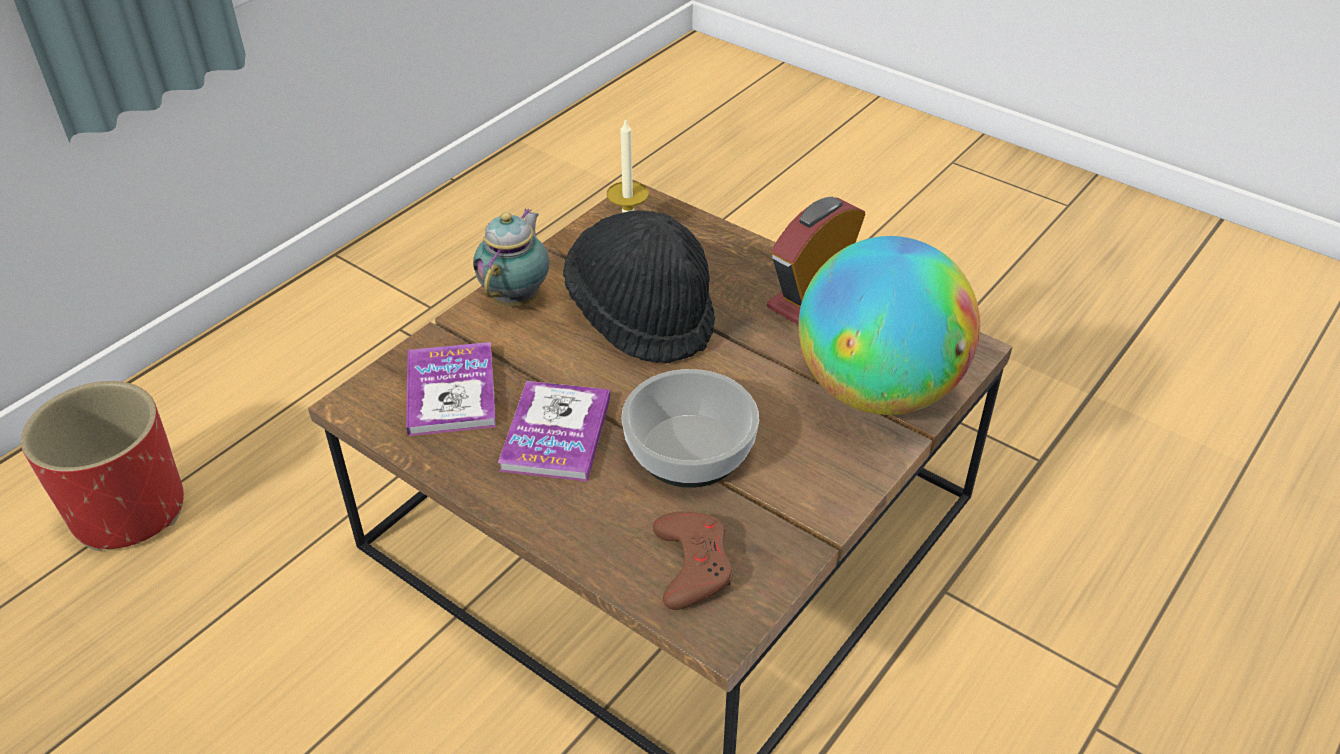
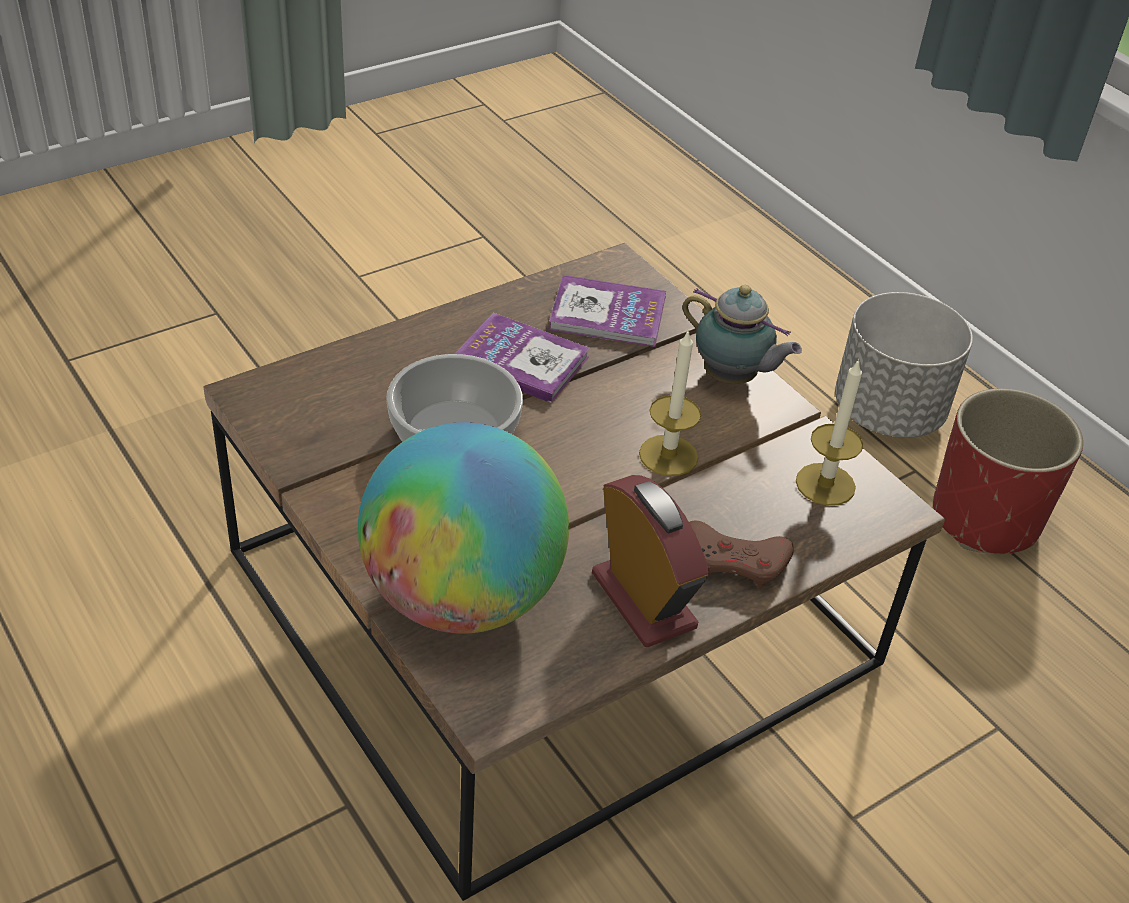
camera: 105 degrees right, 0 degrees up
red planter [21,381,184,551] -> red planter moved to [933,388,1083,554]
black hat [563,210,715,363] -> candle [639,329,701,476]
brown game controller [653,512,733,610] -> brown game controller moved to [689,520,794,590]
none -> grey planter [835,292,973,438]

